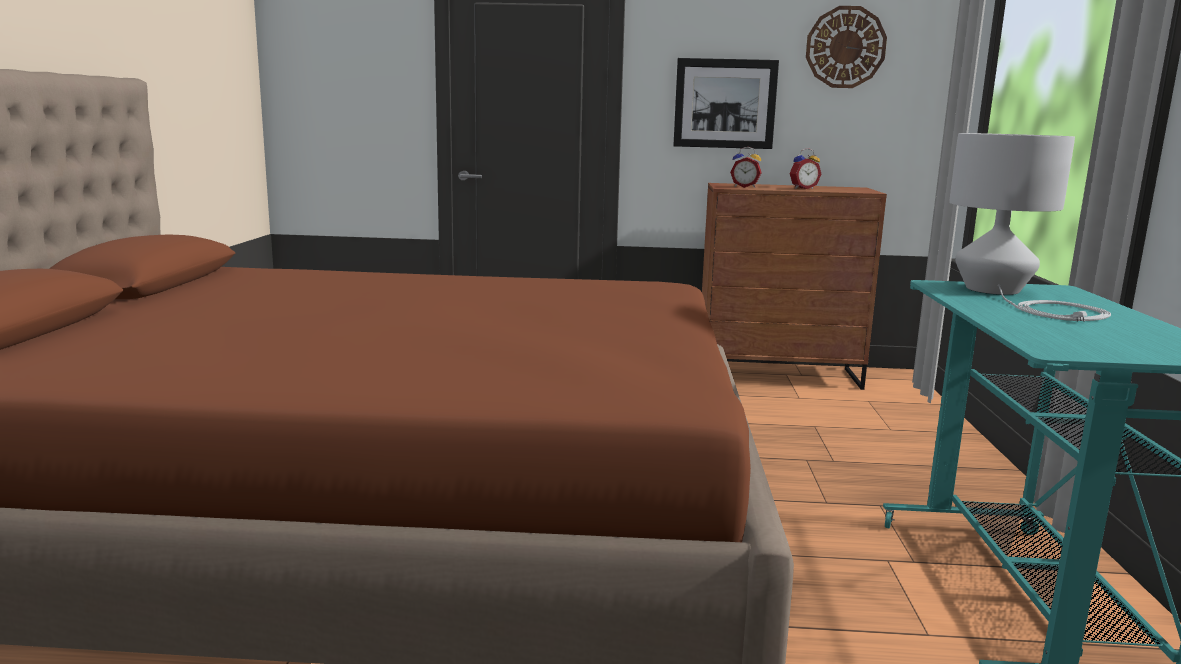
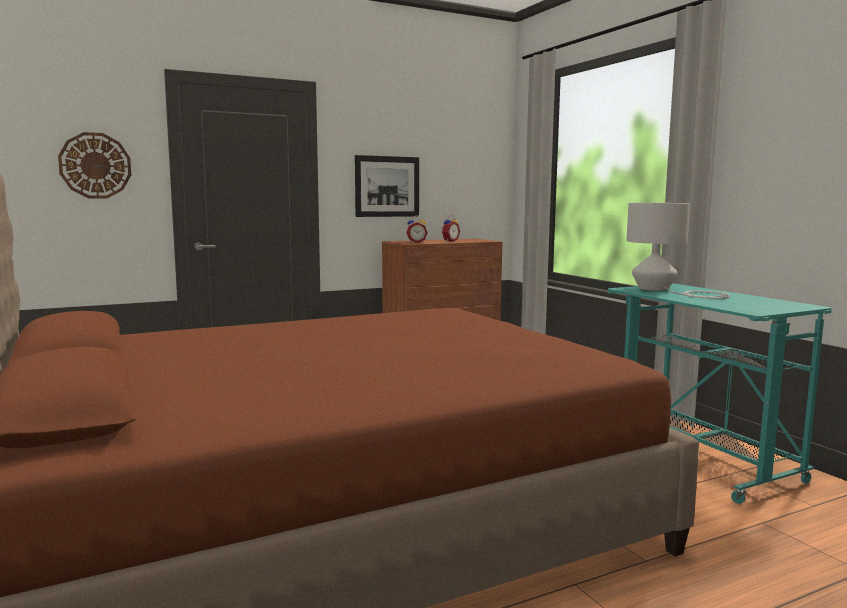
camera: 30 degrees left, 5 degrees down
wall clock [806,6,887,88] -> wall clock moved to [58,132,131,199]

